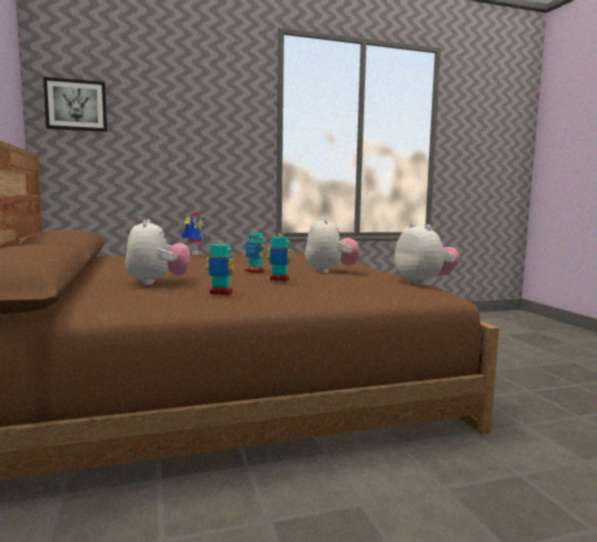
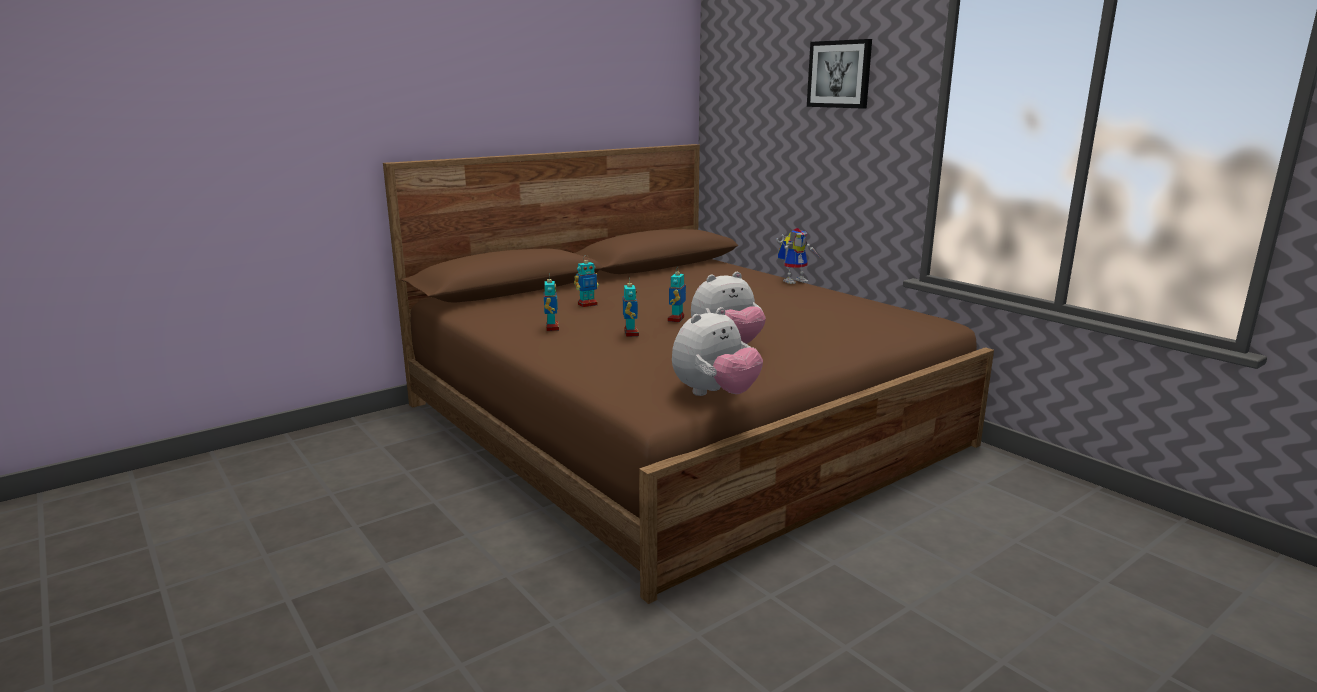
camera: 70 degrees right, 10 degrees up
picture [43,77,107,132] -> picture moved to [807,39,872,108]
plush toy [125,219,190,285] -> toy robot [574,255,599,307]

